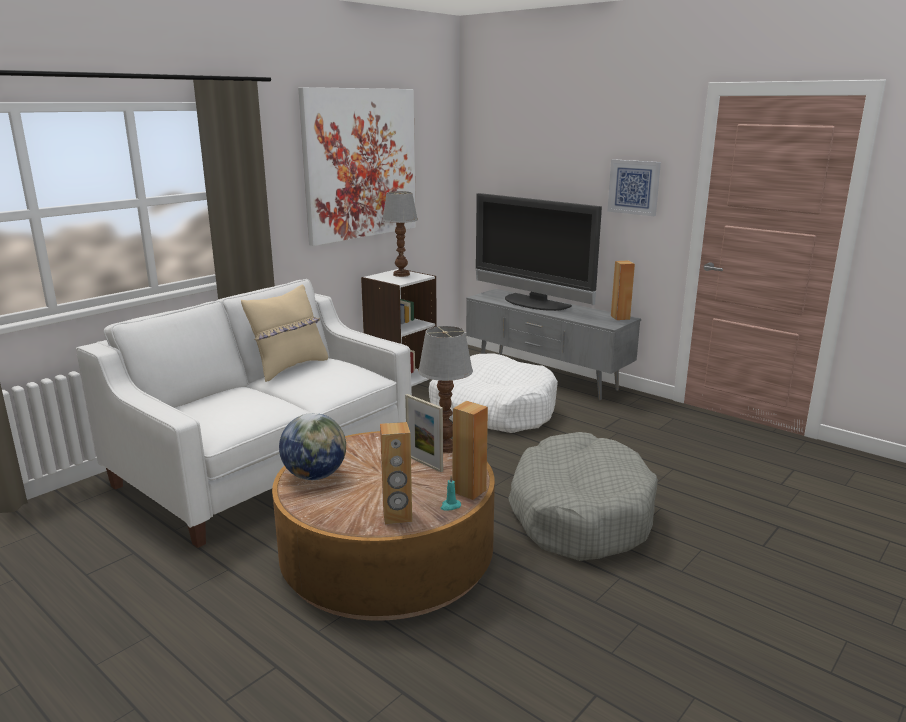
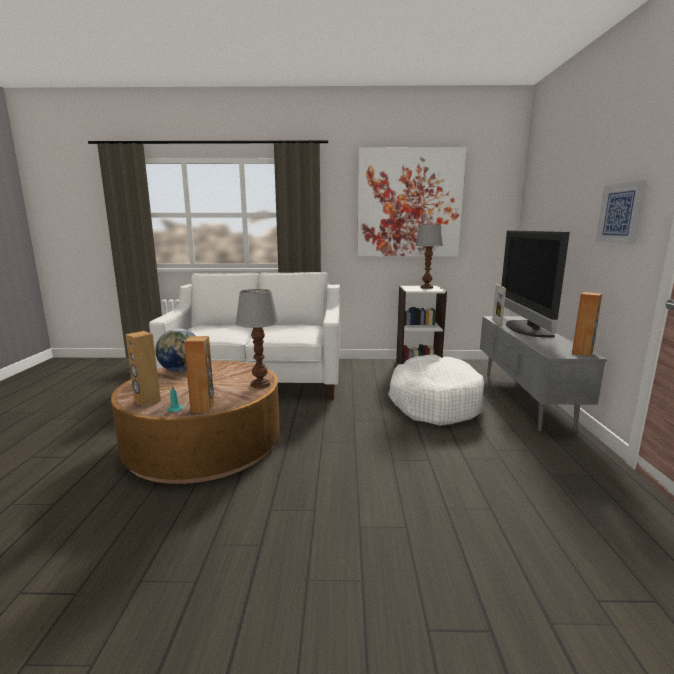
camera: 50 degrees right, 5 degrees down
beige pillow [241,285,328,382] -> none
picture frame [405,394,443,472] -> picture frame moved to [493,285,506,326]
grey dog bed [508,432,658,561] -> none

